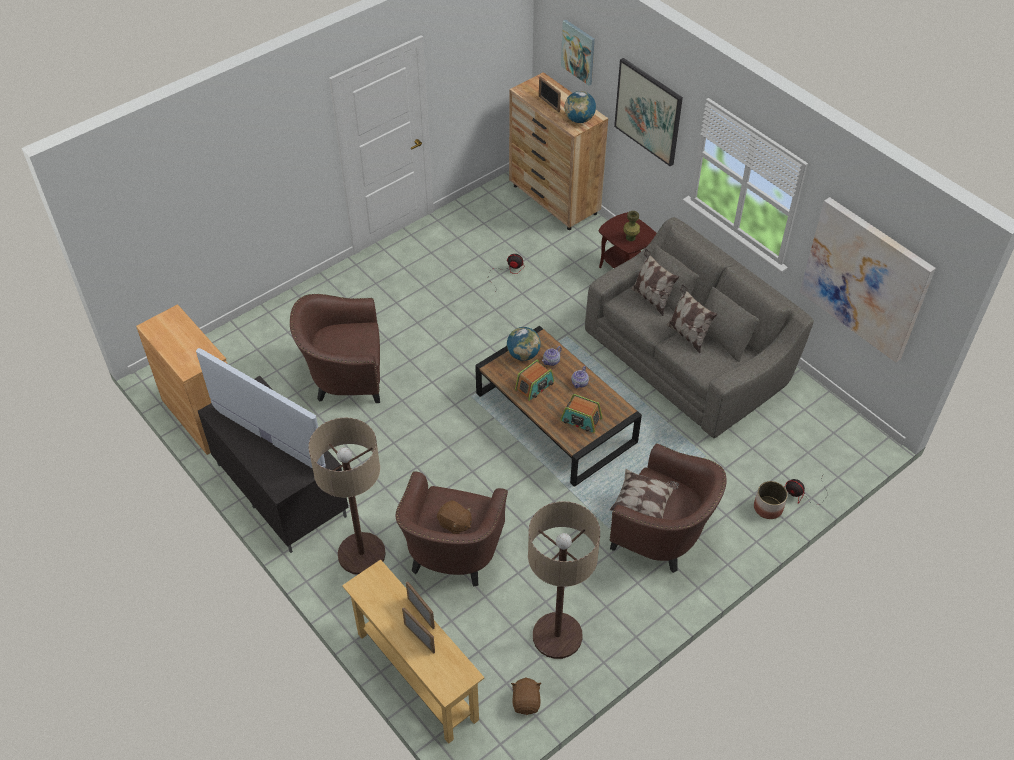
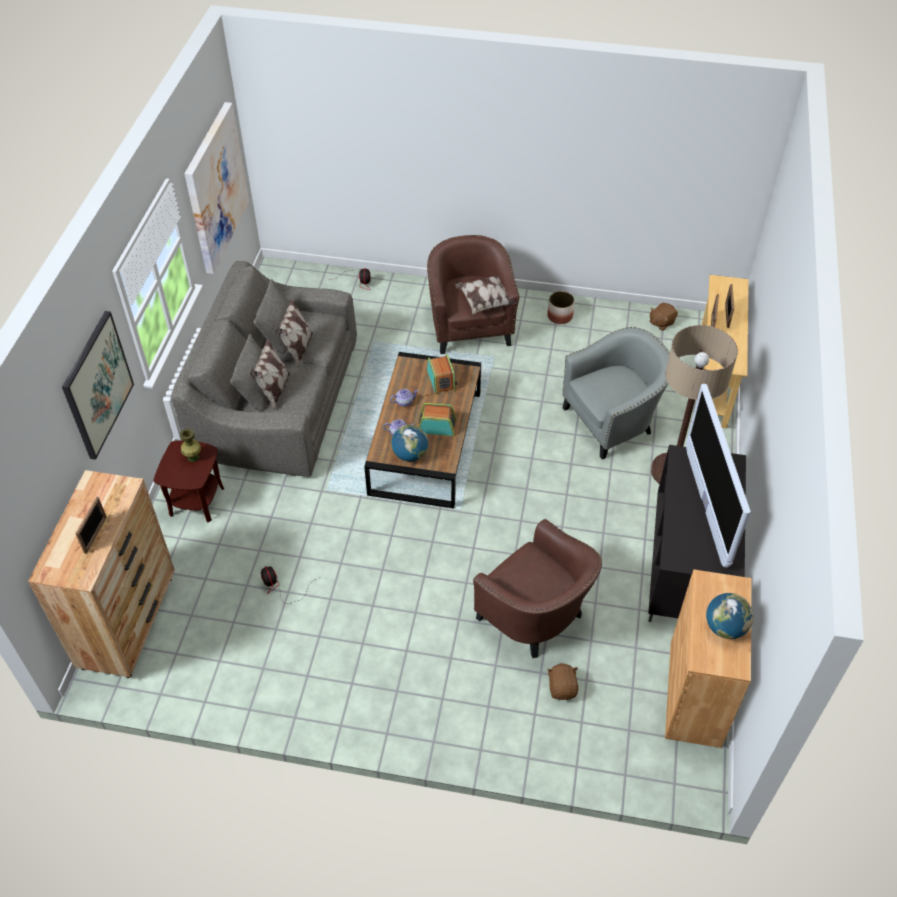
camera: 130 degrees left, 0 degrees up
brown armchair [396,471,508,587] -> grey armchair [562,327,670,459]
brown plush toy [437,500,471,534] -> brown plush toy moved to [547,663,578,701]
floor lamp [528,501,600,659] -> none
picture [561,20,595,86] -> none
globe [564,91,596,123] -> globe moved to [706,593,753,639]
planter [754,481,788,519] -> planter moved to [547,291,575,324]

